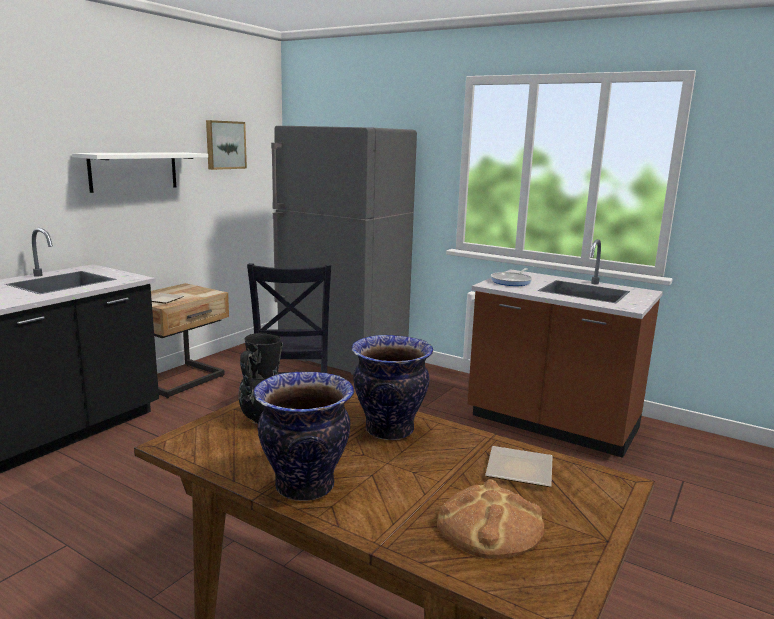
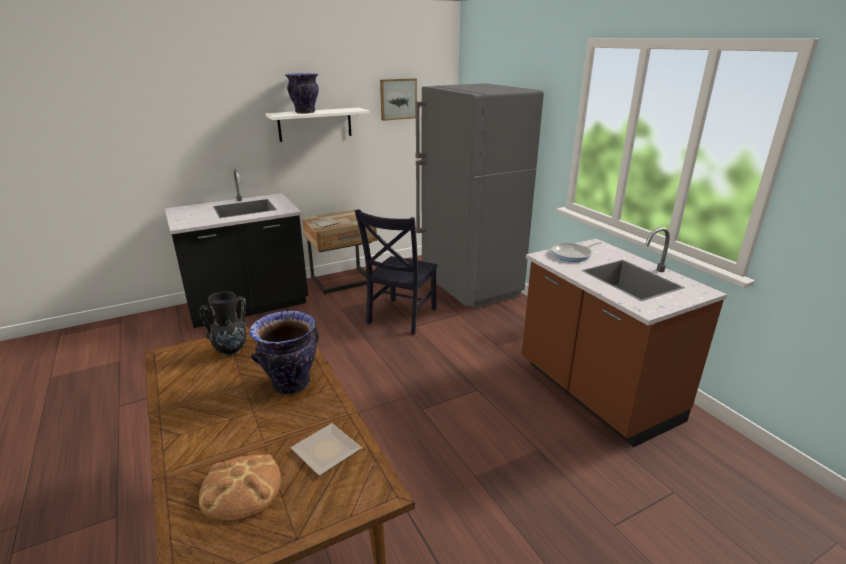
camera: 30 degrees right, 10 degrees up
vase [253,371,354,501] -> vase moved to [285,73,319,114]

